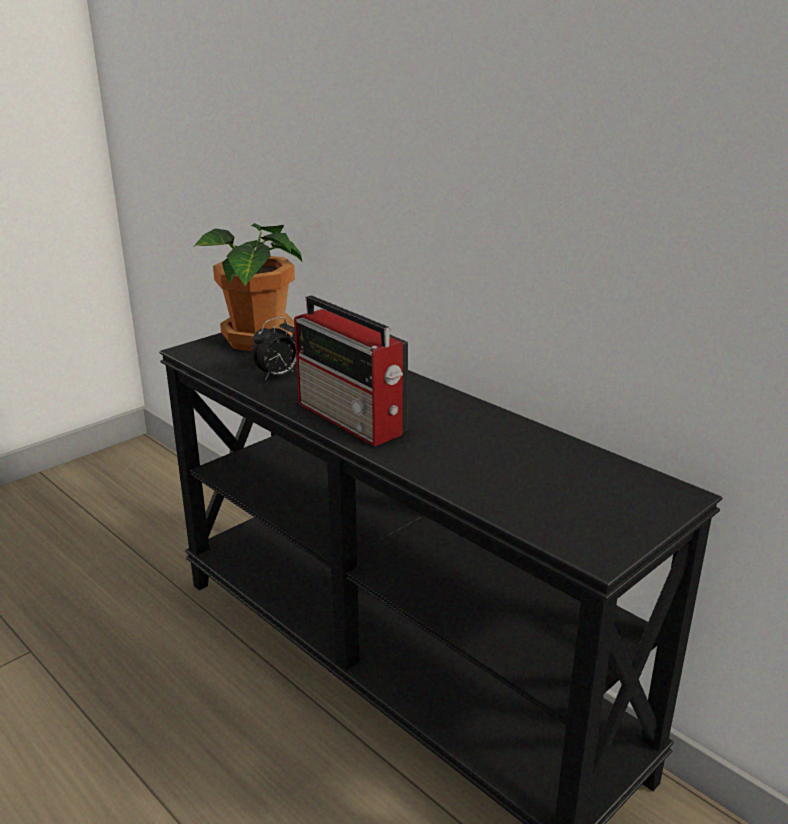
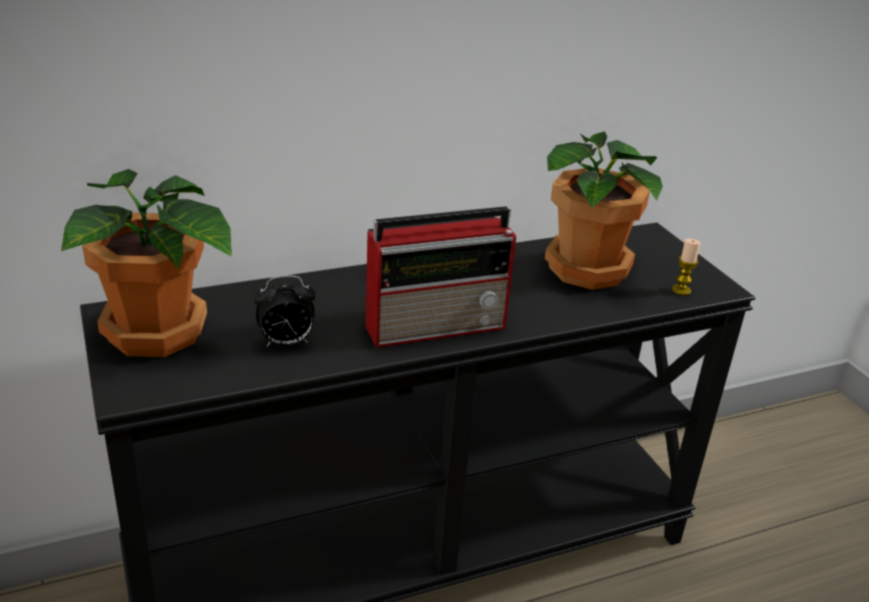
camera: 70 degrees left, 5 degrees up
alarm clock [252,317,296,380] -> alarm clock turned 90 degrees clockwise [254,275,316,347]
none -> potted plant [545,131,663,290]
none -> candle [672,239,701,295]

